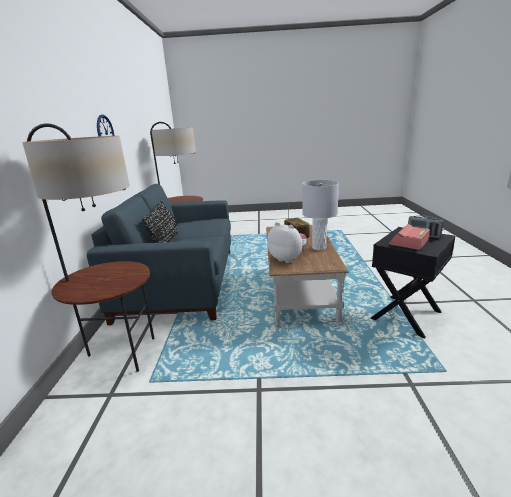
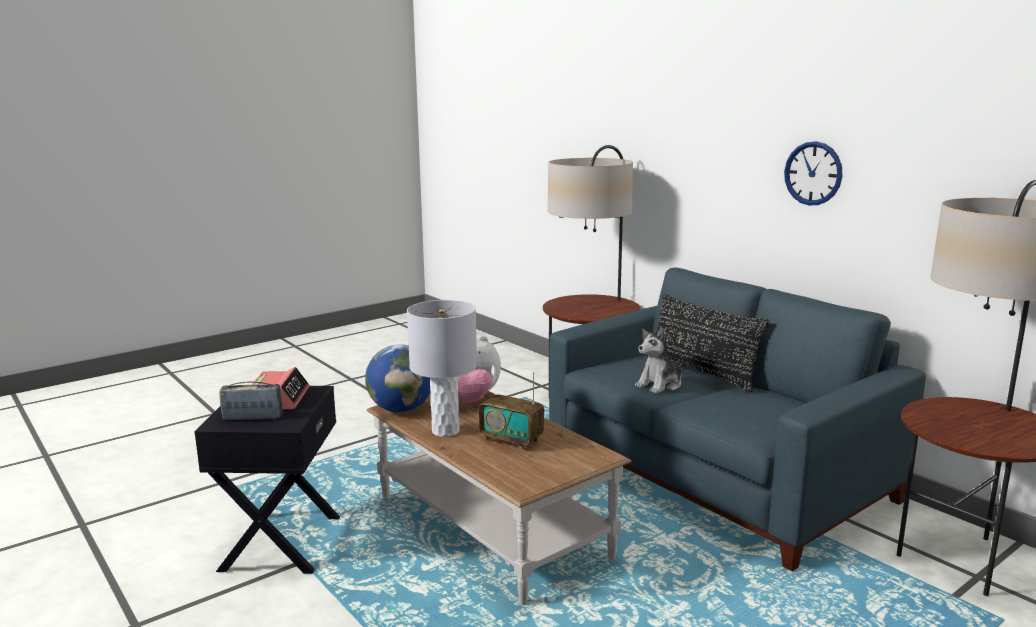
camera: 140 degrees right, 5 degrees down
none -> globe [365,345,431,412]
none -> plush toy [635,327,683,394]

